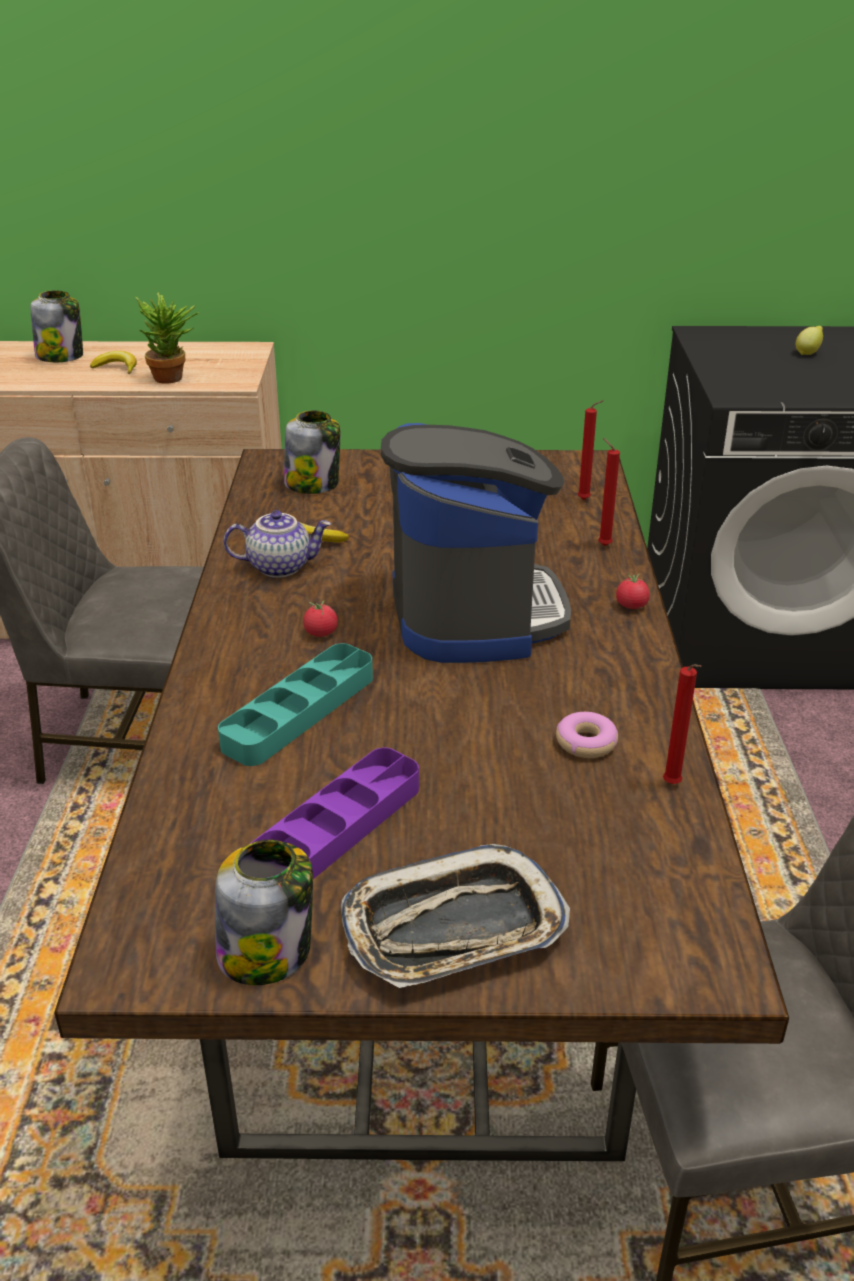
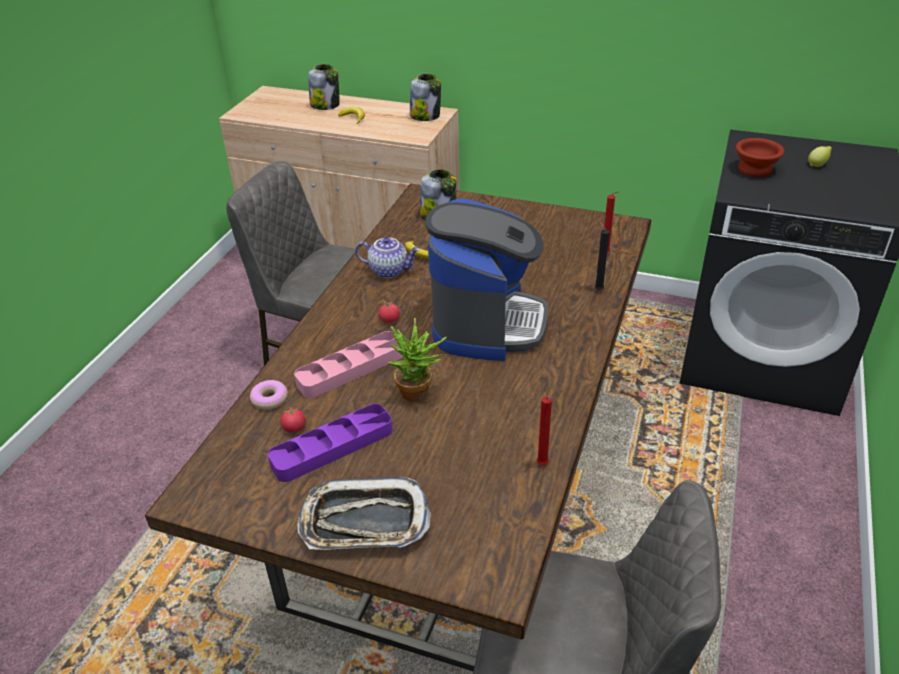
camera: 20 degrees right, 5 degrees up
potted plant [136,293,199,384] -> potted plant moved to [388,318,447,402]
jar [215,840,313,985] -> jar moved to [410,74,441,121]
turquoise tray [218,643,373,766] -> pink tray [294,331,403,398]
donut [556,712,618,758] -> donut moved to [250,380,288,410]
red candle [598,438,620,546] -> black candle [595,221,609,290]
tomato [616,572,650,609] -> tomato moved to [281,406,306,433]
none -> brown bowl [736,138,784,177]

